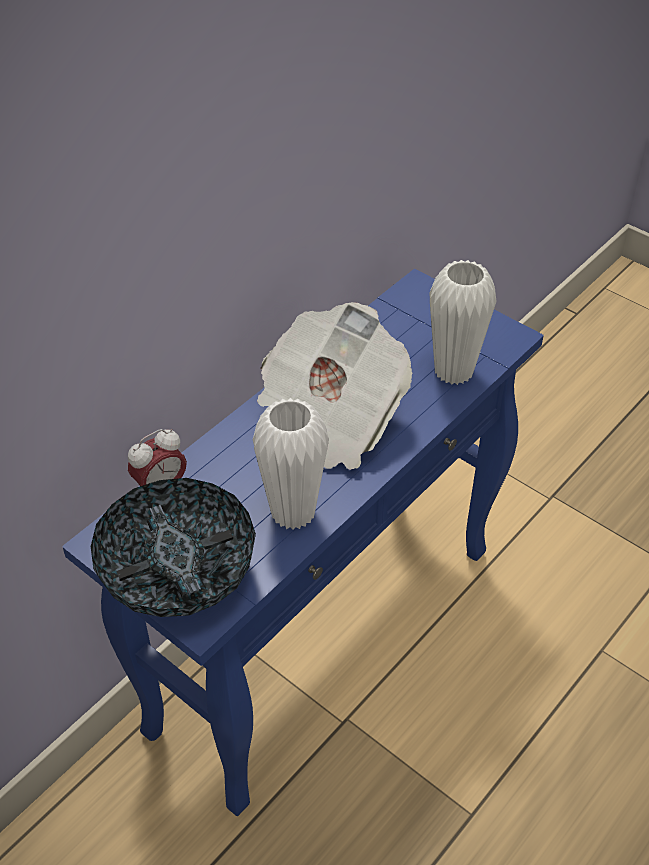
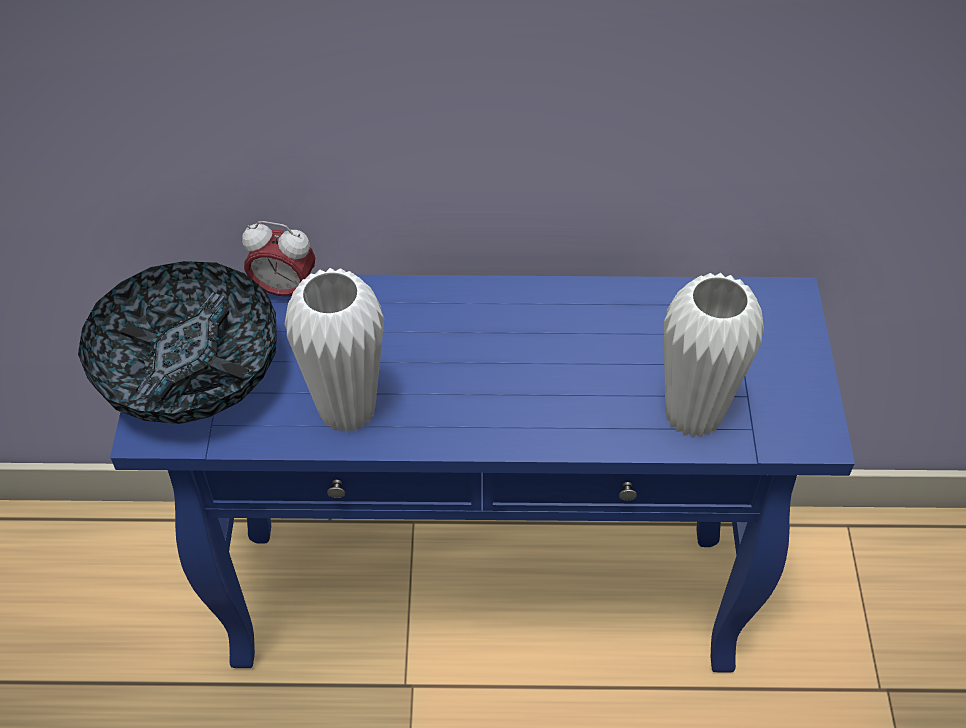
camera: 50 degrees right, 5 degrees up
newspaper [257,302,412,470] -> none

